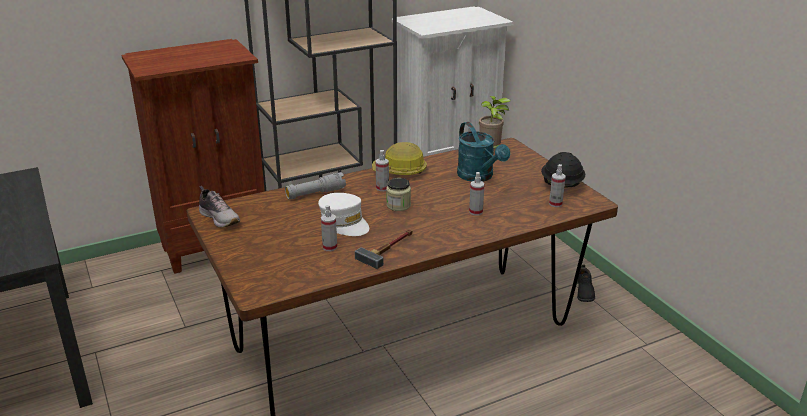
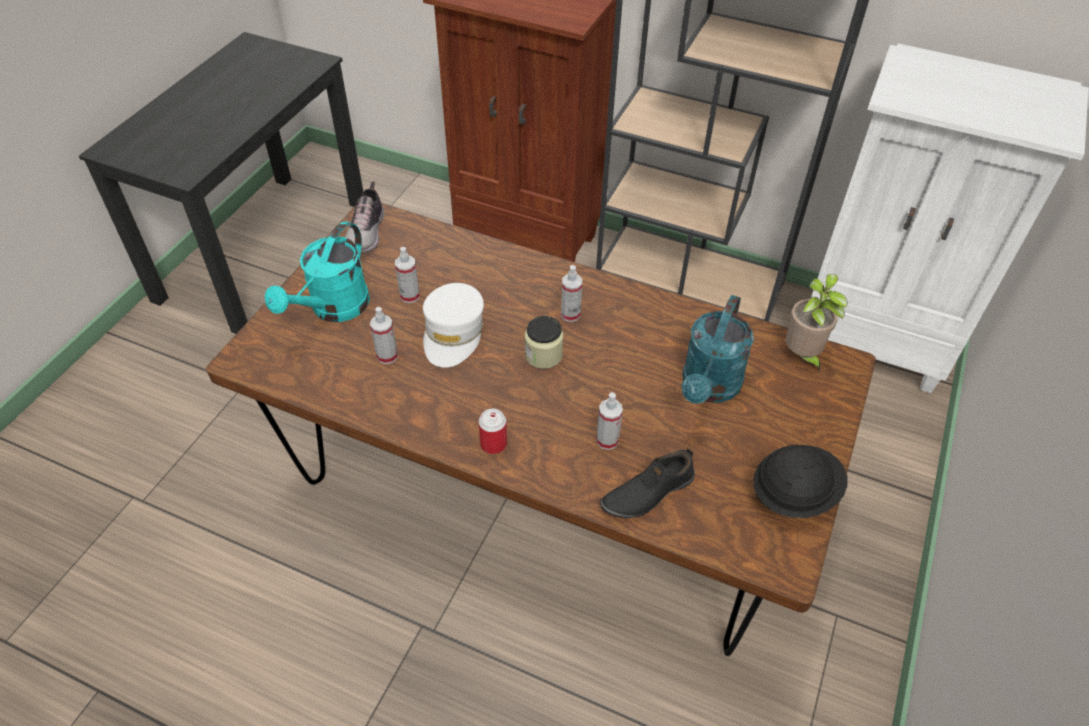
camera: 50 degrees right, 20 degrees up
grey flashlight [285,172,346,199] -> none
hammer [355,229,413,269] -> none
hard hat [372,142,427,175] -> none
spray bottle [549,164,566,207] -> spray bottle moved to [395,247,420,303]
black shoe [577,265,595,302] -> black shoe moved to [600,448,695,518]
none -> turquoise watering can [265,221,370,322]
none -> can [479,409,507,454]

